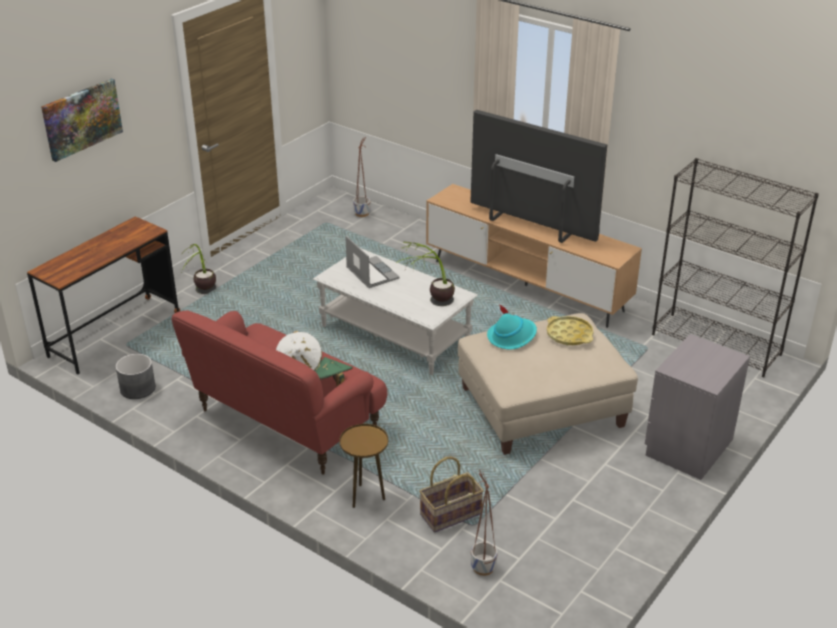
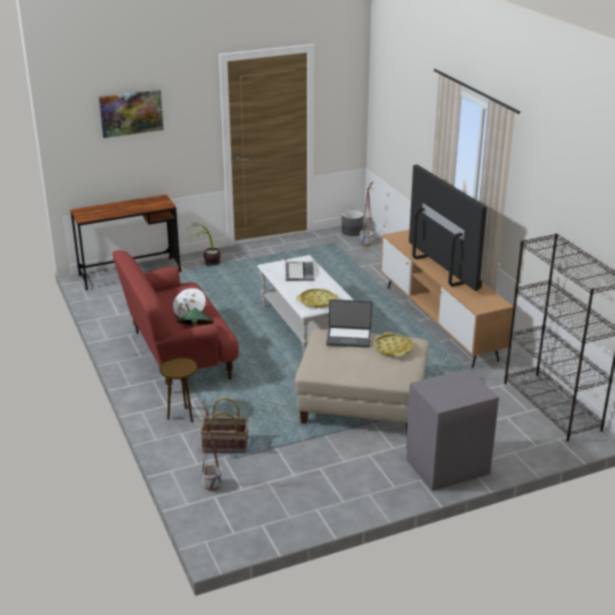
camera: 30 degrees right, 5 degrees down
grey planter [115,354,156,399] -> grey planter moved to [342,210,364,236]
potted plant [396,242,455,306] -> yellow tray [296,289,338,308]
turquoise hat [487,304,537,349] -> laptop [326,299,372,348]

